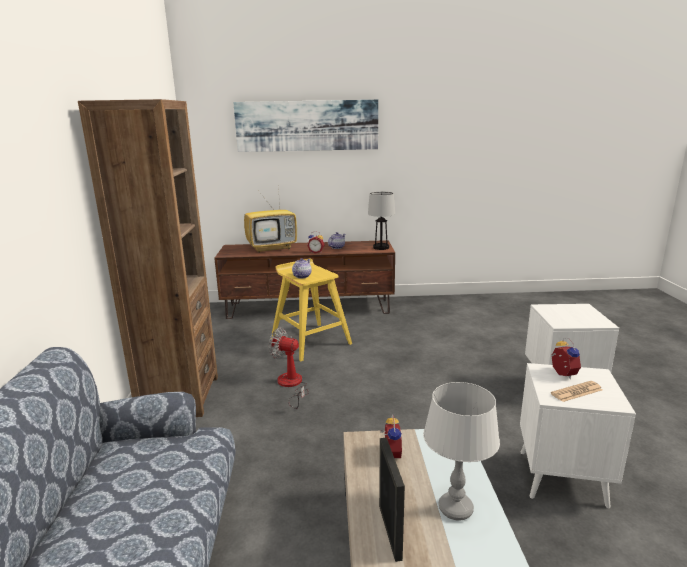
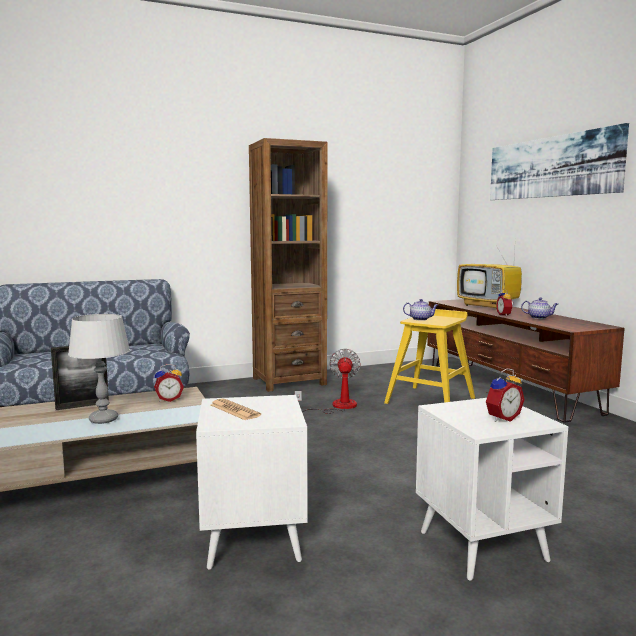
camera: 70 degrees right, 10 degrees down
table lamp [368,192,395,250] -> none
alarm clock [551,337,581,379] -> alarm clock moved to [486,368,524,422]

